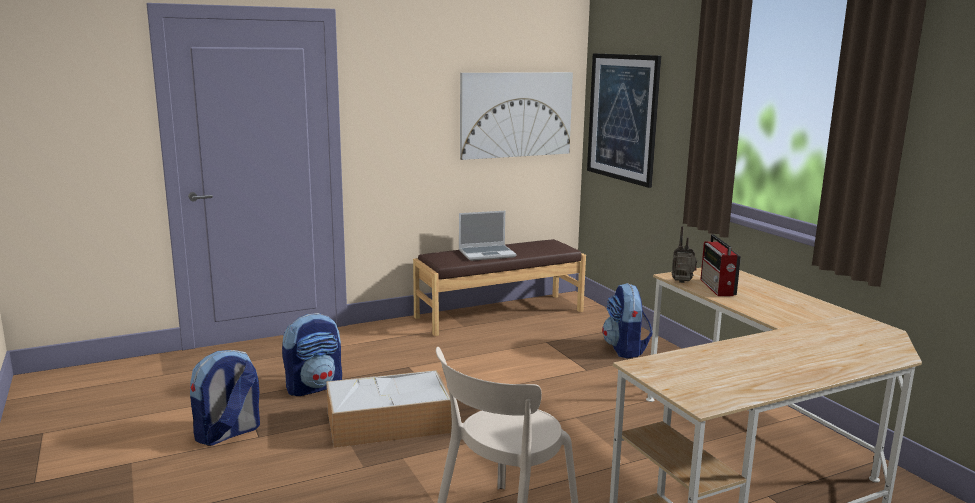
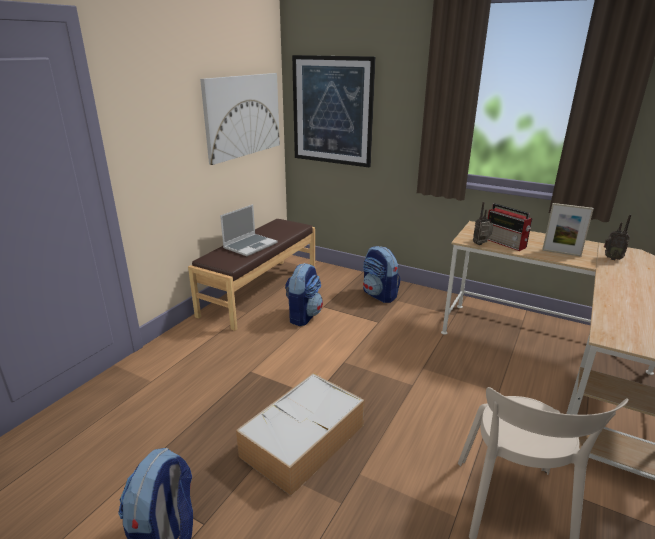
camera: 35 degrees left, 10 degrees up
backpack [282,313,342,396] -> backpack moved to [285,263,323,326]
none -> picture frame [542,203,594,257]
none -> radio [604,214,631,260]

